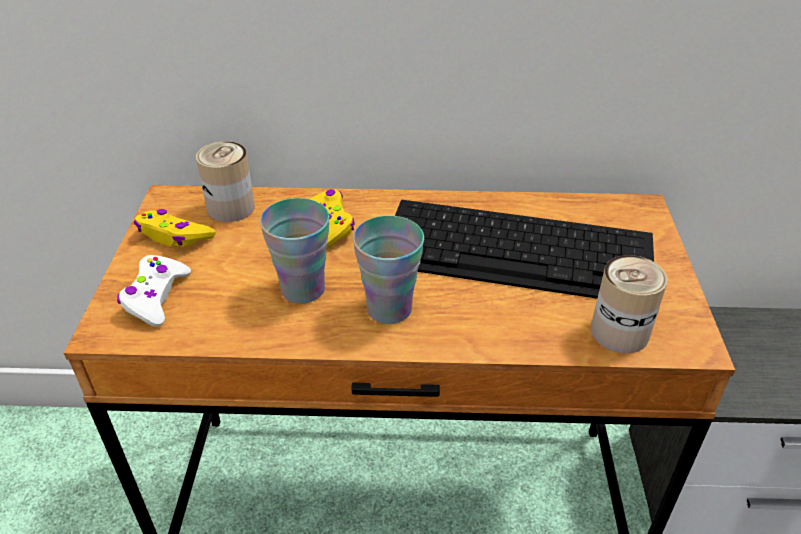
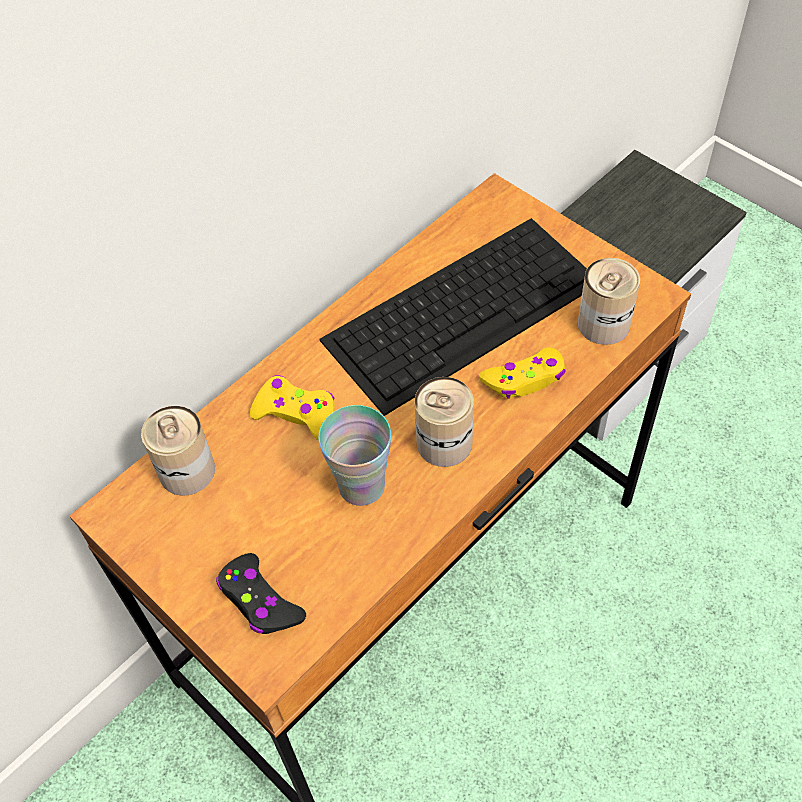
camera: 45 degrees left, 15 degrees up
white game controller [117,255,191,326] -> black game controller [216,553,306,634]
yellow game controller [134,209,216,246] -> yellow game controller moved to [479,347,566,399]
cup [353,215,424,324] -> can [414,377,474,467]

